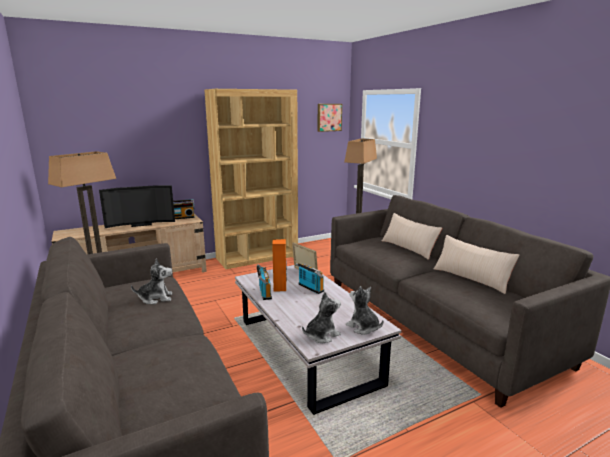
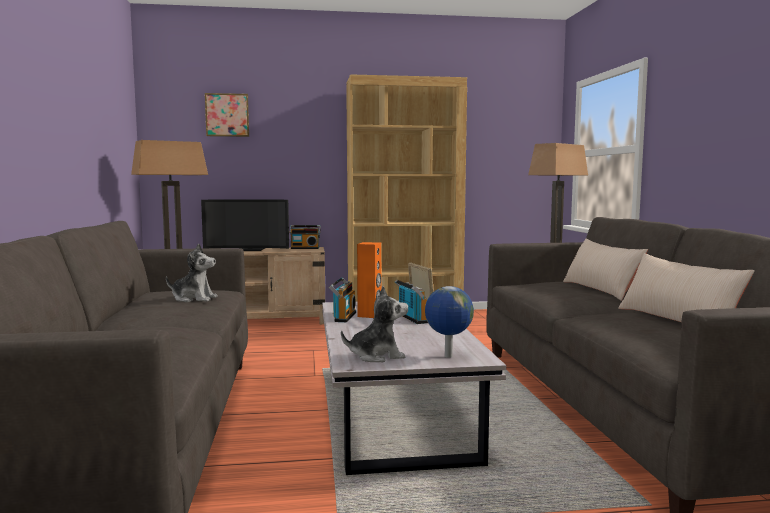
camera: 20 degrees right, 10 degrees down
picture [317,104,342,132] -> picture moved to [205,93,249,137]
plush toy [346,286,383,335] -> globe [425,286,474,358]

